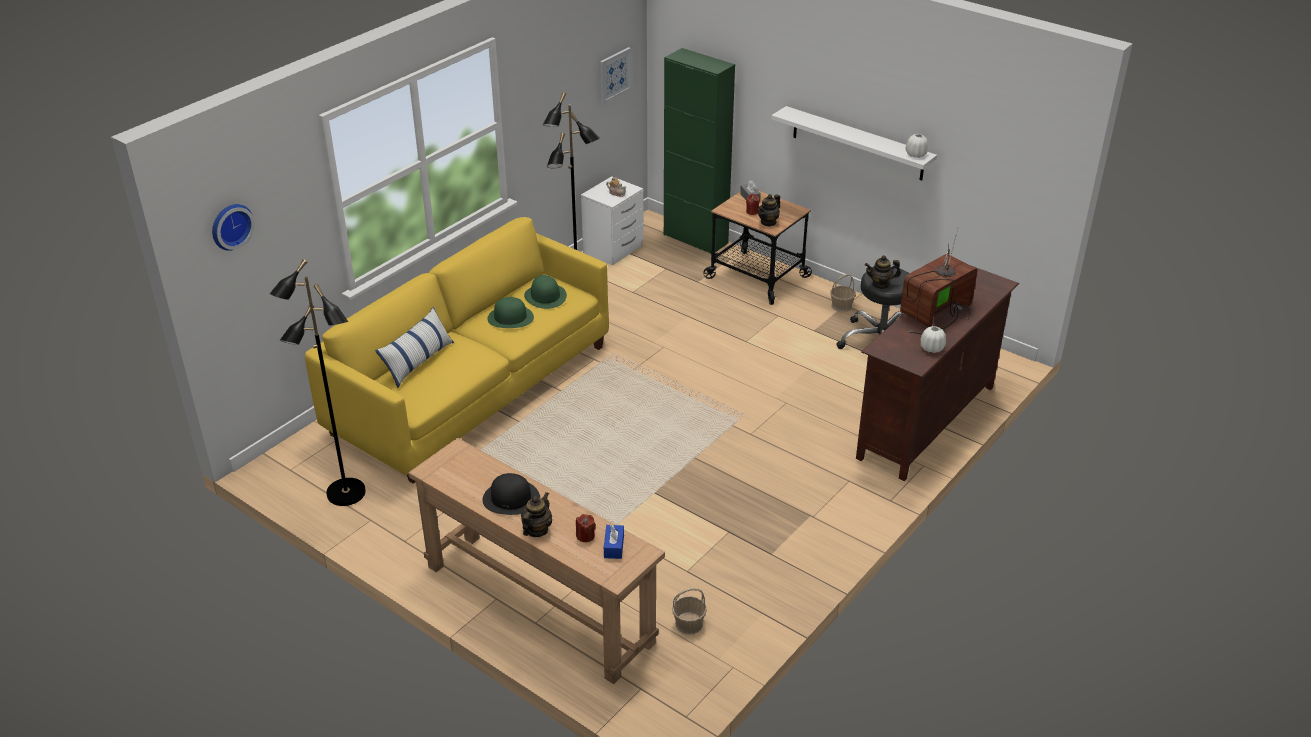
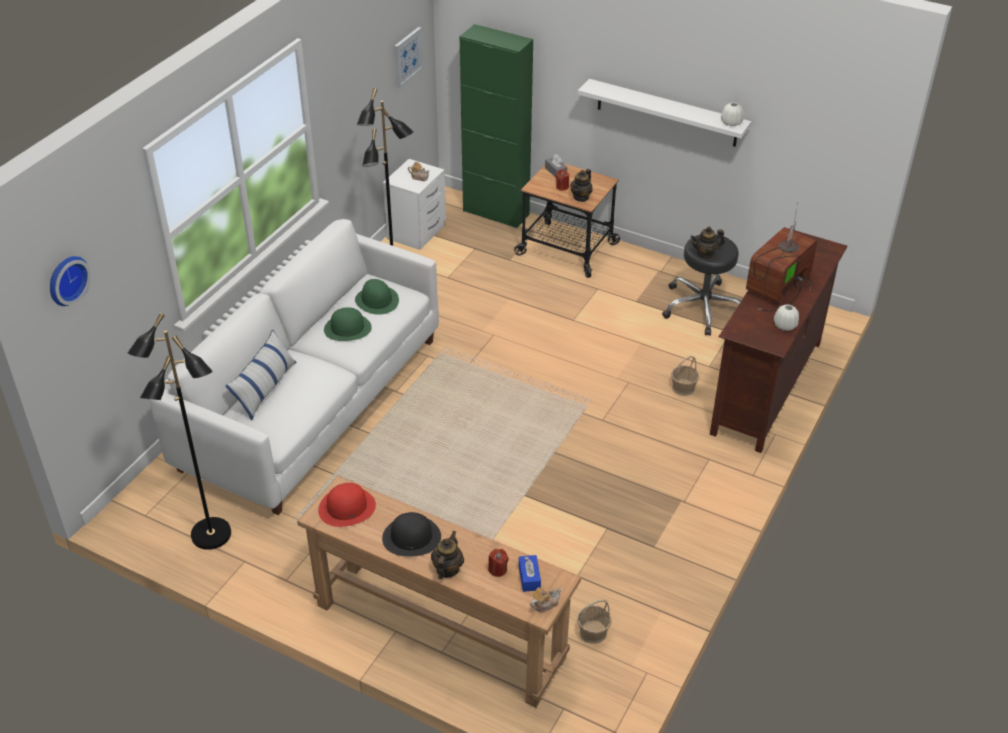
camera: 10 degrees left, 5 degrees up
yellow sofa [305,217,609,484] -> white sofa [150,219,439,515]
basket [830,274,856,312] -> basket moved to [671,356,699,396]
none -> red hat [318,483,376,527]
none -> teapot [530,587,562,613]

